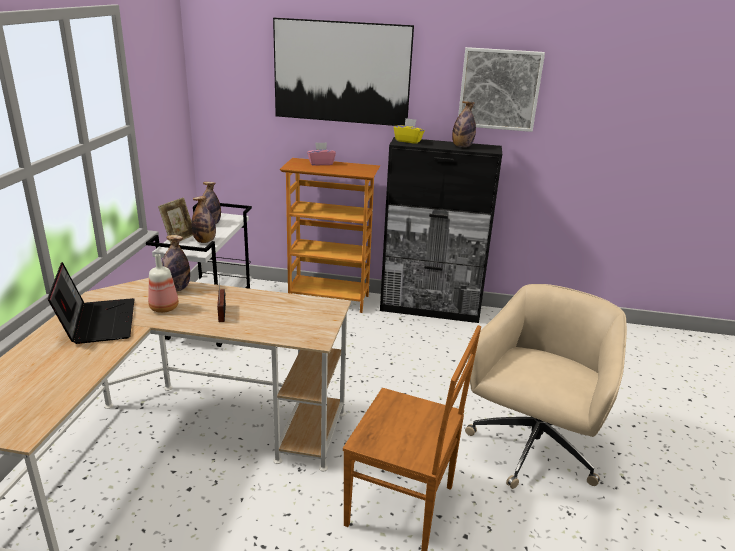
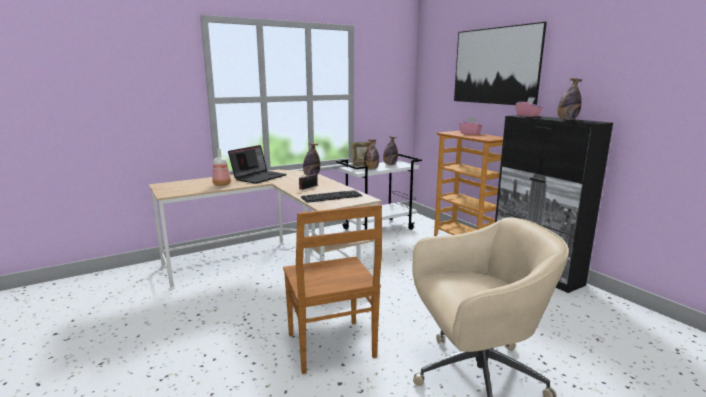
camera: 50 degrees right, 10 degrees down
bottle [148,254,179,313] -> bottle moved to [212,149,231,186]
yellow tissue box [394,118,425,144] -> pink tissue box [516,97,543,117]
picture [458,47,545,132] -> none
none -> keyboard [301,190,363,203]

